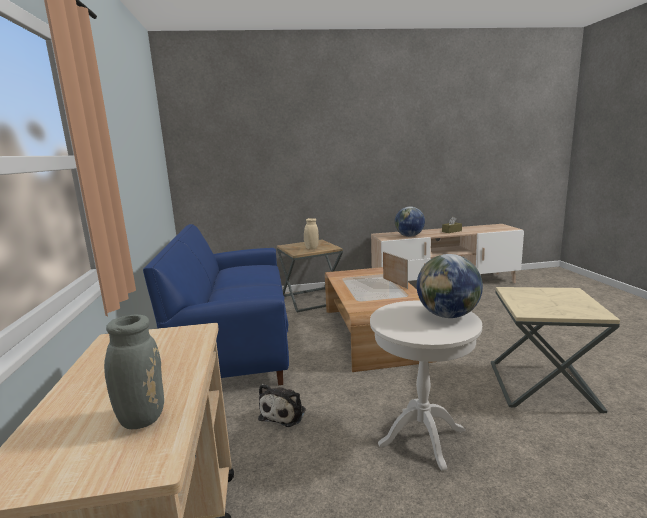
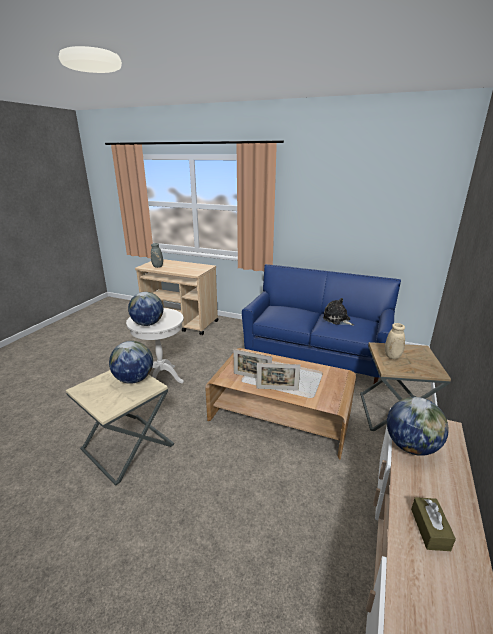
camera: 120 degrees right, 10 degrees up
plush toy [258,384,305,427] -> plush toy moved to [323,298,354,326]
none -> globe [109,341,153,384]
none -> picture frame [233,349,272,379]

